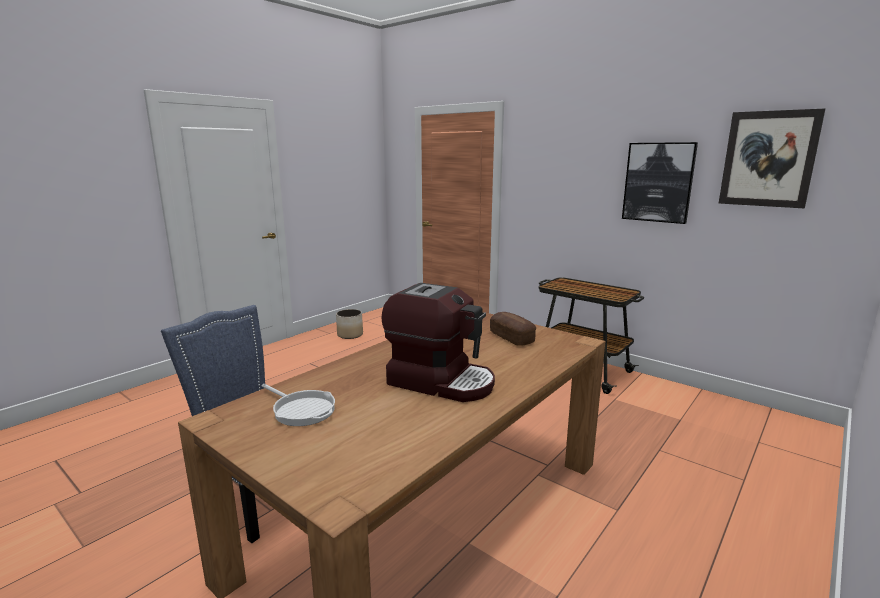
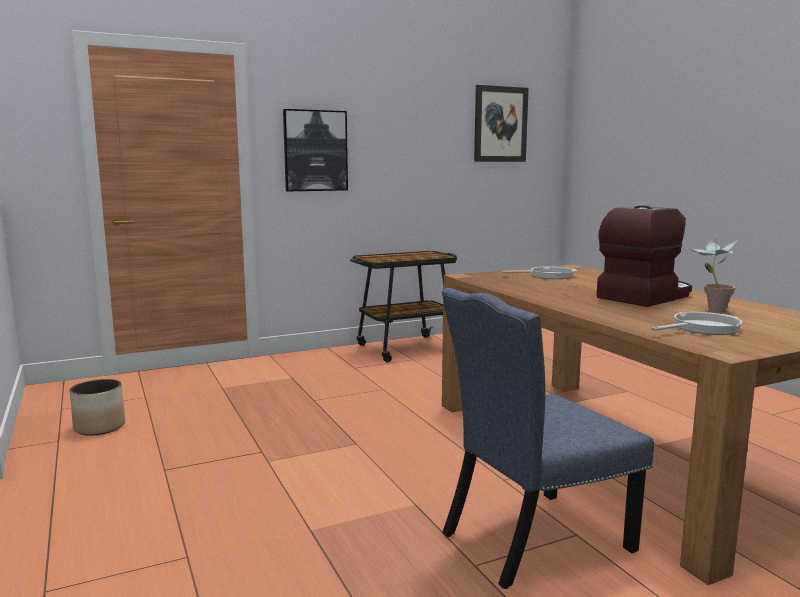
camera: 65 degrees left, 5 degrees down
bread [490,312,536,346] -> frying pan [502,266,577,279]
picture [622,142,698,224] -> picture moved to [283,109,348,192]
none -> potted plant [690,238,738,313]

